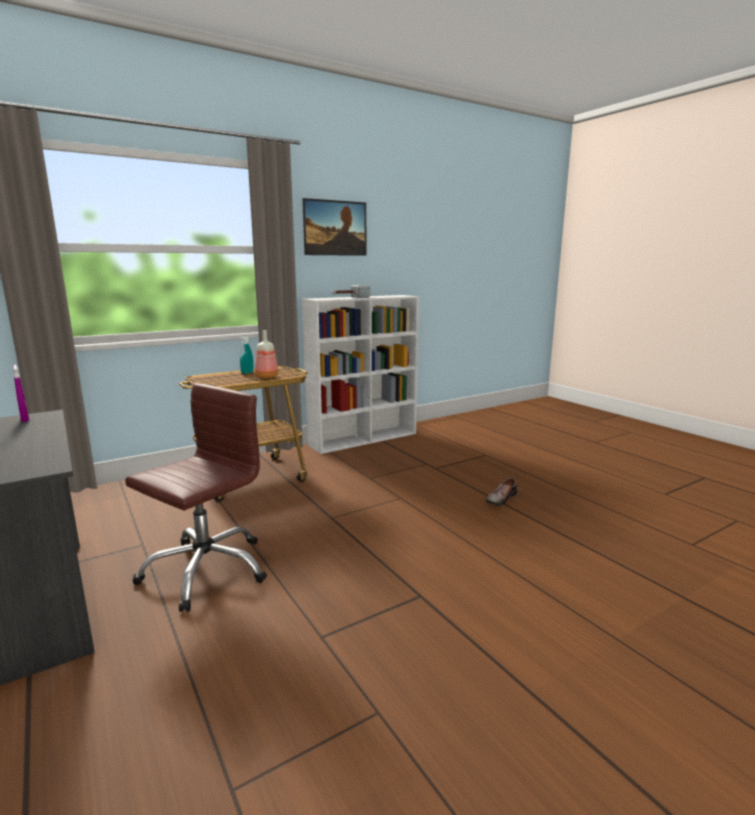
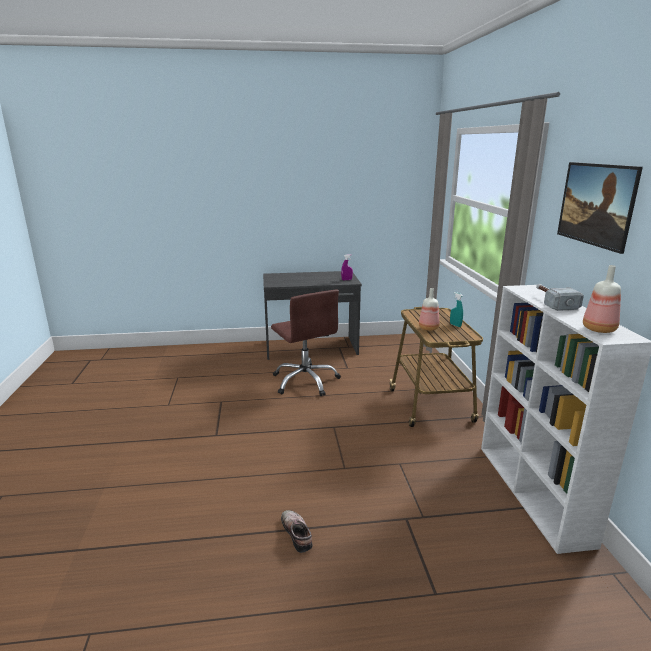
camera: 115 degrees right, 5 degrees up
none -> bottle [583,265,621,333]

